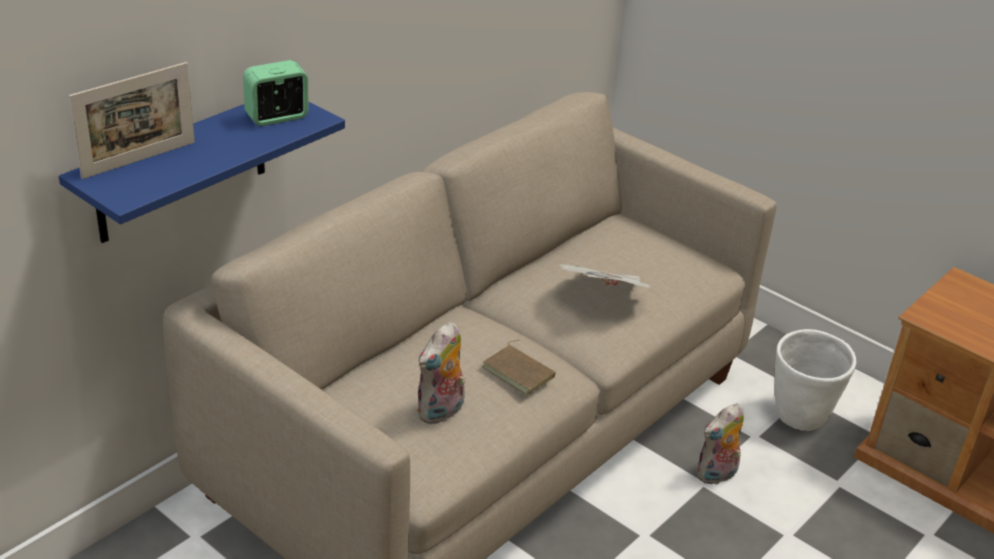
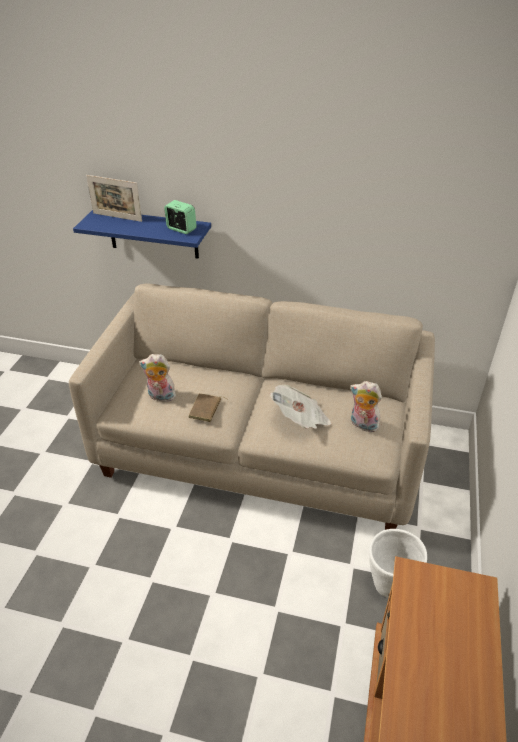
camera: 65 degrees right, 5 degrees up
plush toy [697,403,744,486] -> plush toy moved to [350,381,382,432]

